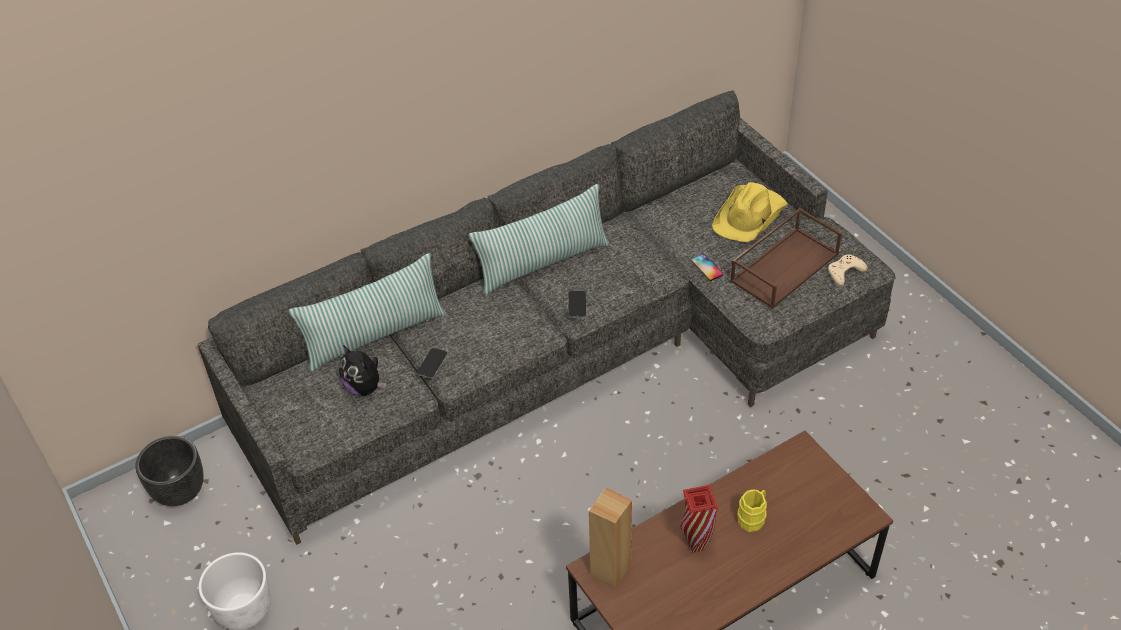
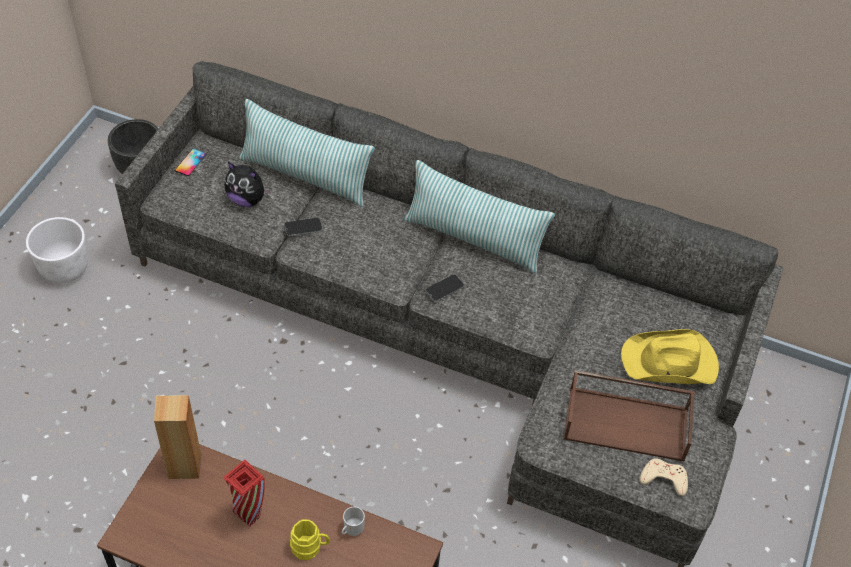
camera: 50 degrees right, 5 degrees up
plush toy [339,345,386,396] -> plush toy turned 75 degrees counterclockwise [225,162,271,207]
phone [691,254,723,281] -> phone moved to [175,148,206,176]
none -> mug [341,507,365,536]

